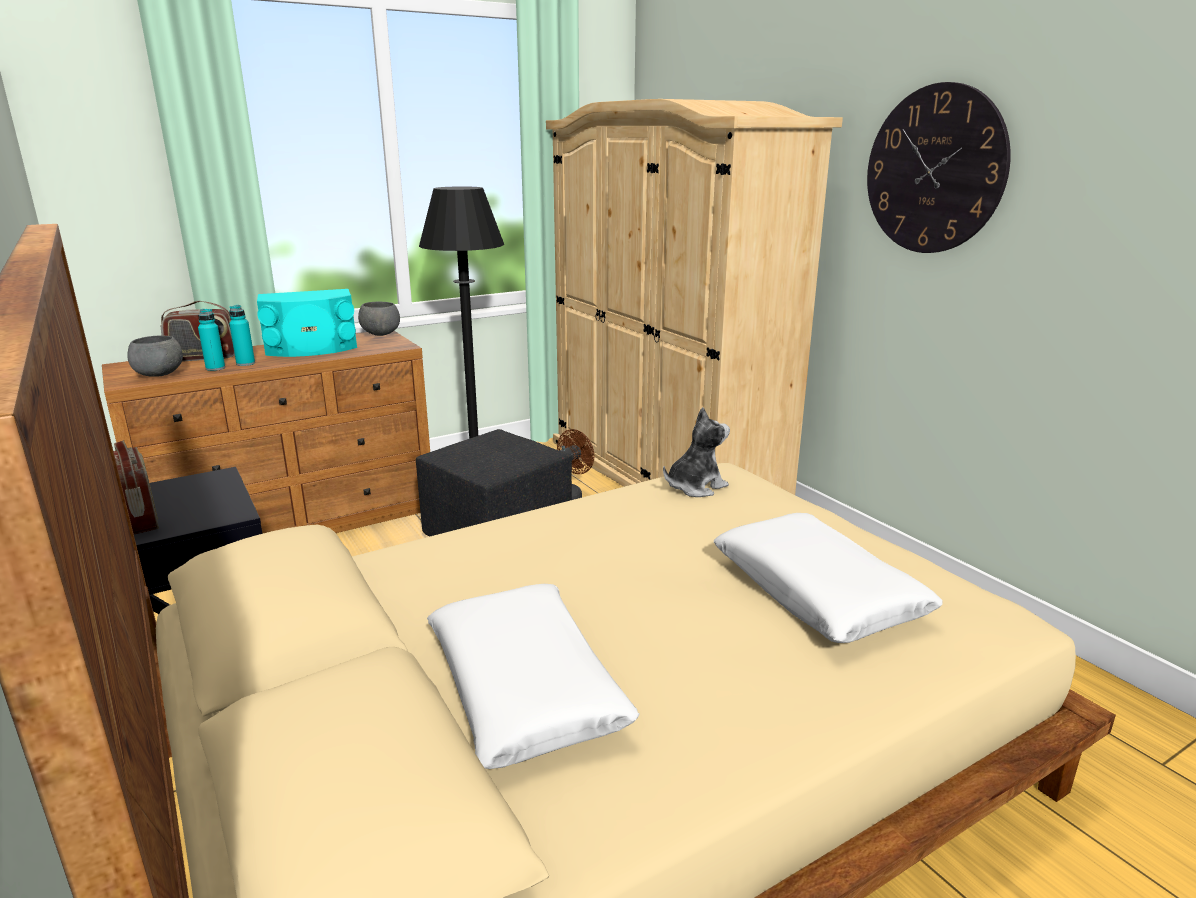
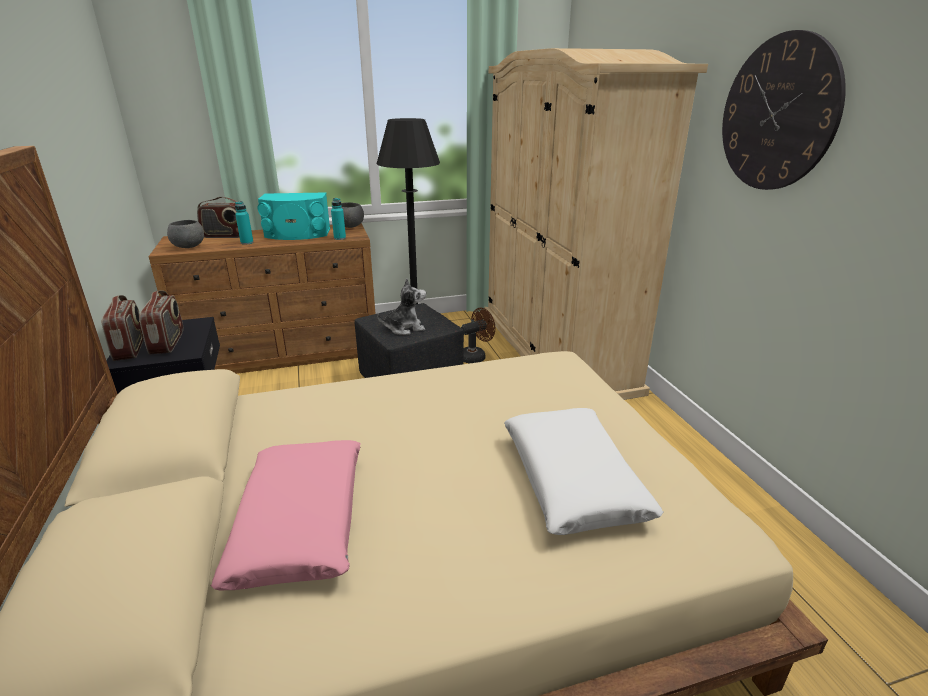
camera: 15 degrees right, 5 degrees up
turquoise bottle [198,309,225,371] -> turquoise bottle moved to [331,198,346,240]
white pillow [427,584,640,769] -> pink pillow [211,440,361,590]
plush toy [663,407,730,497] -> plush toy moved to [377,278,426,335]
none -> radio [139,290,184,354]

